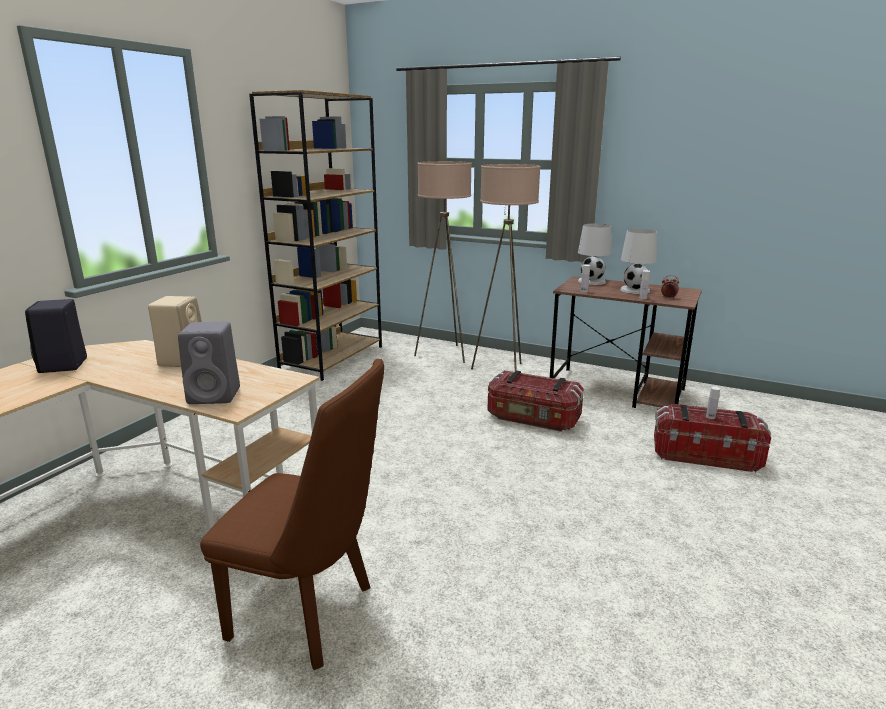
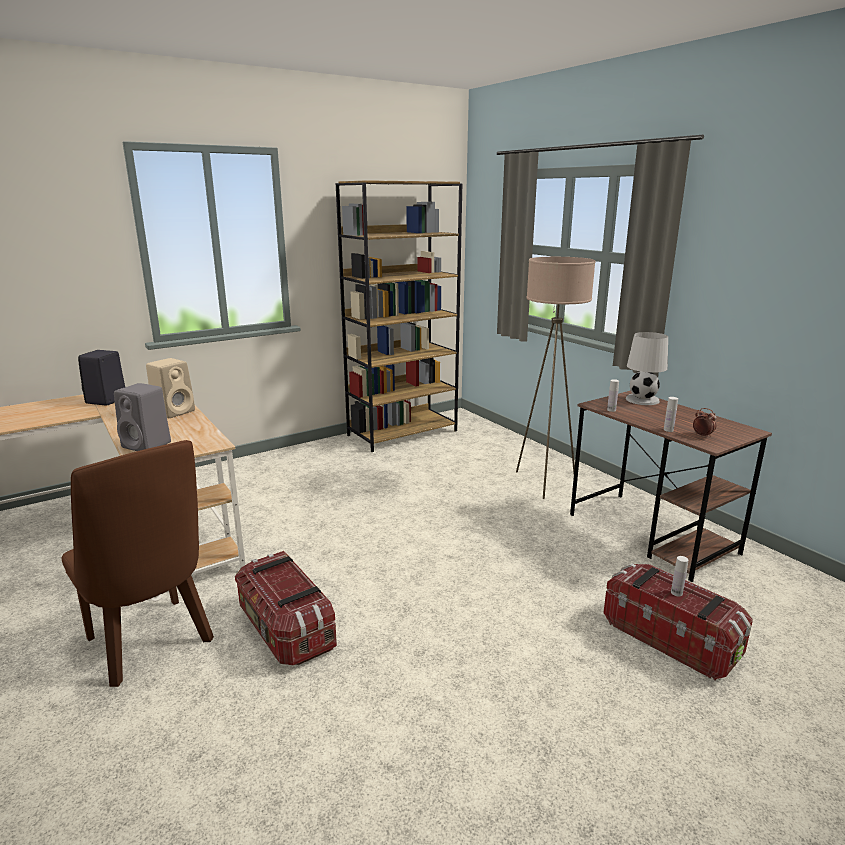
camera: 30 degrees right, 0 degrees up
beige floor lamp [414,161,472,363] -> none
storage box [488,370,584,431] -> storage box moved to [235,551,337,665]
white table lamp [620,229,657,294] -> none

